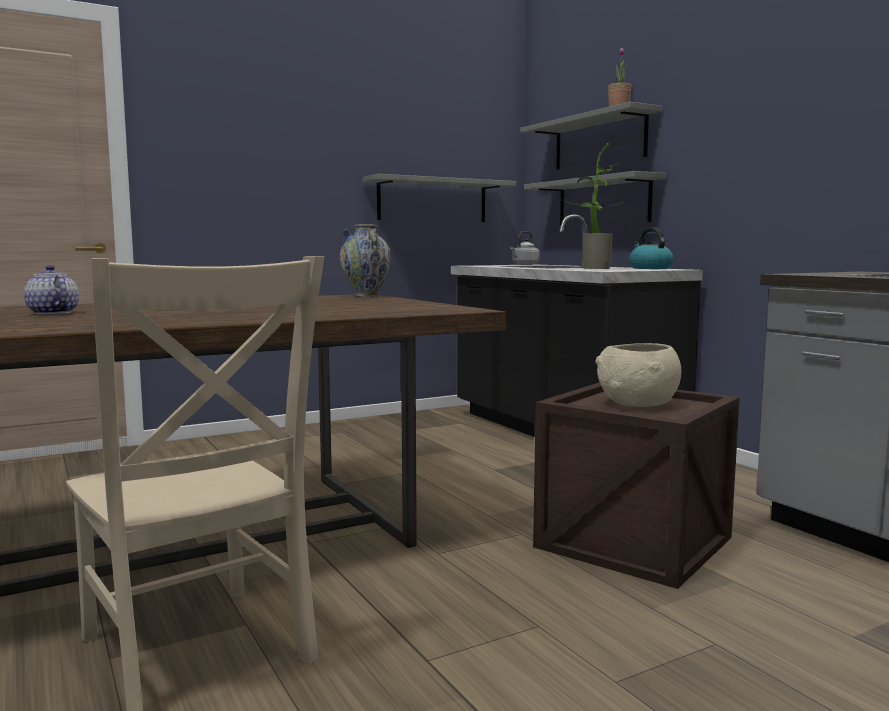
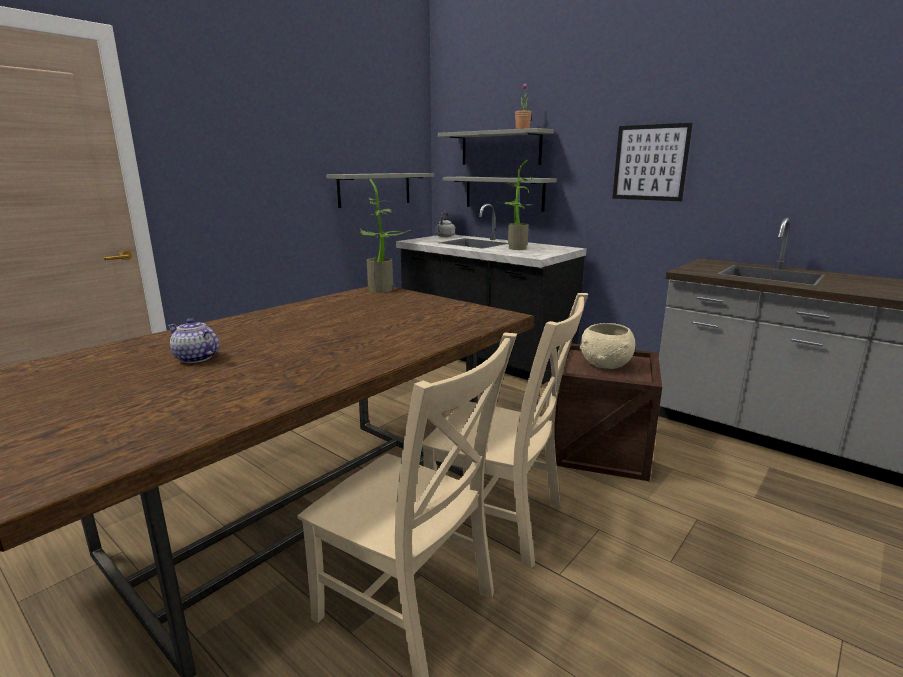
camera: 20 degrees left, 10 degrees up
vase [340,225,391,297] -> potted plant [359,179,410,293]
kettle [629,227,673,269] -> none
none -> beige chair [422,293,588,568]
none -> picture [612,123,693,201]

